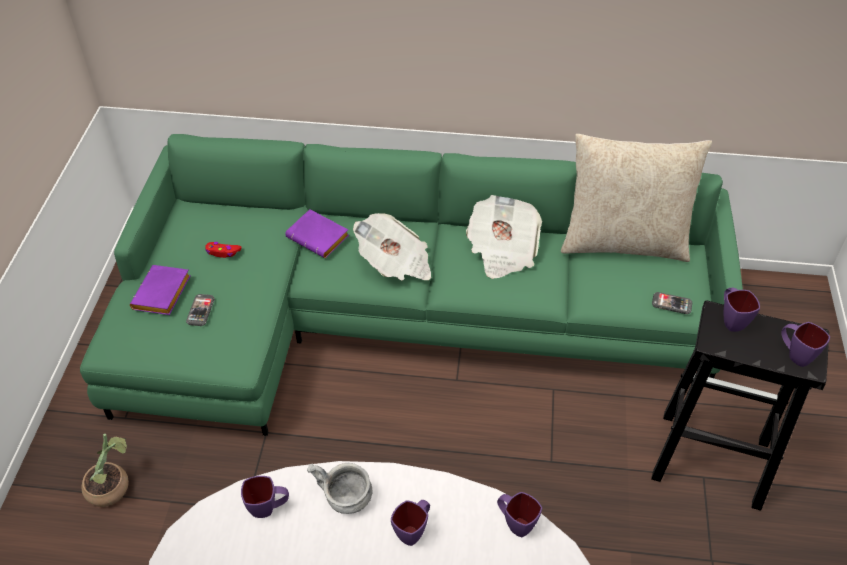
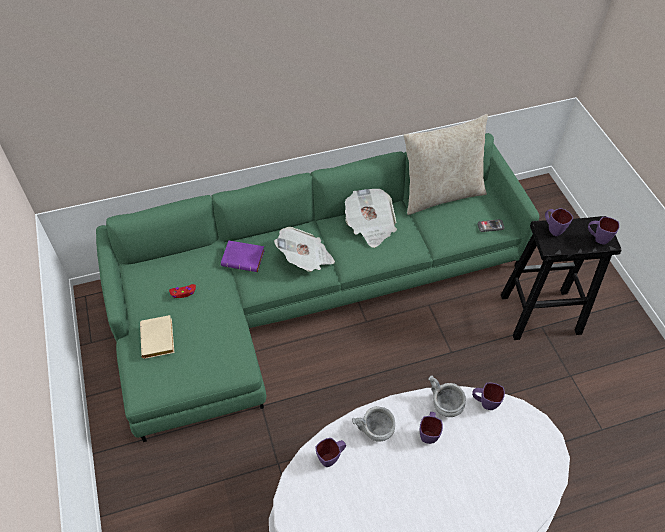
camera: 25 degrees left, 5 degrees up
potted plant [81,434,129,507] -> none
purple book [130,265,191,315] -> beige book [140,315,174,359]
phone [186,294,215,326] -> none
none -> grey bowl [428,376,466,417]

